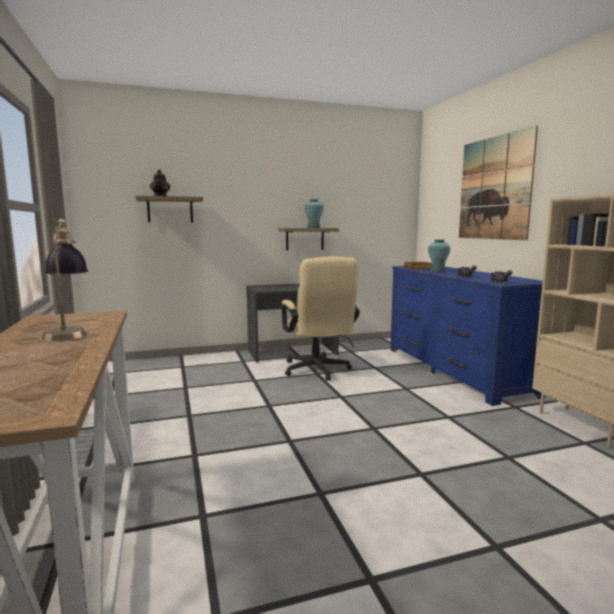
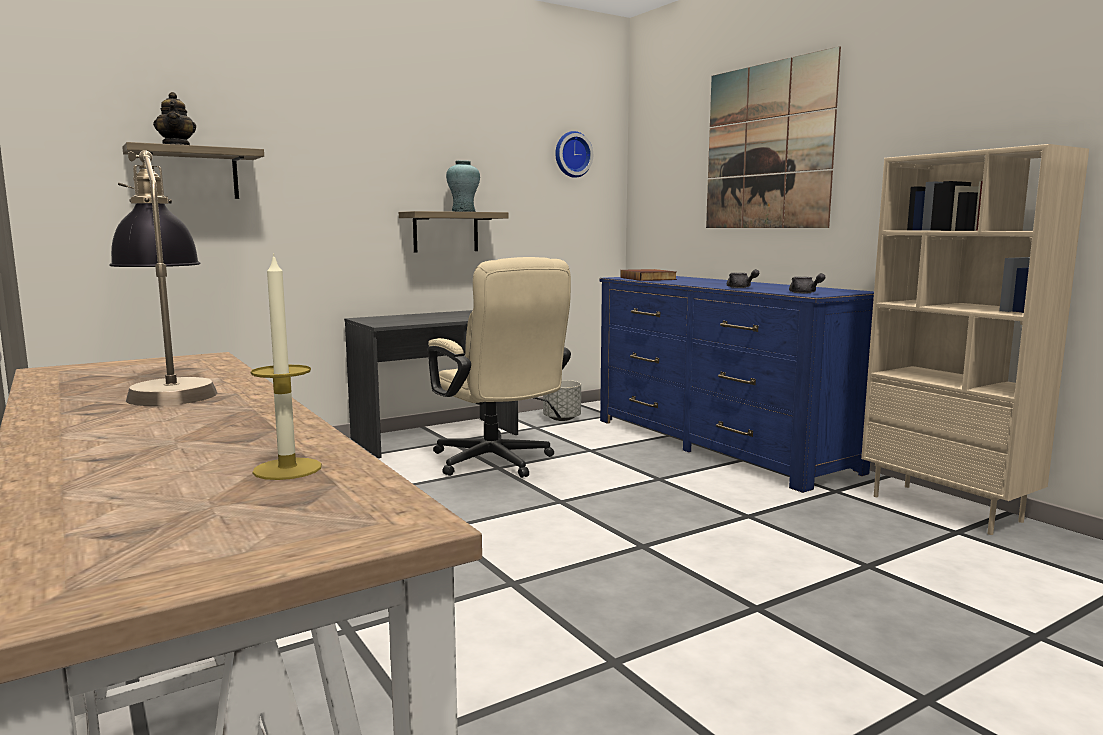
camera: 15 degrees left, 0 degrees up
turquoise vase [428,240,450,272] -> none
none -> candle [251,253,322,480]
none -> grey planter [543,380,581,421]
none -> wall clock [555,131,593,178]

